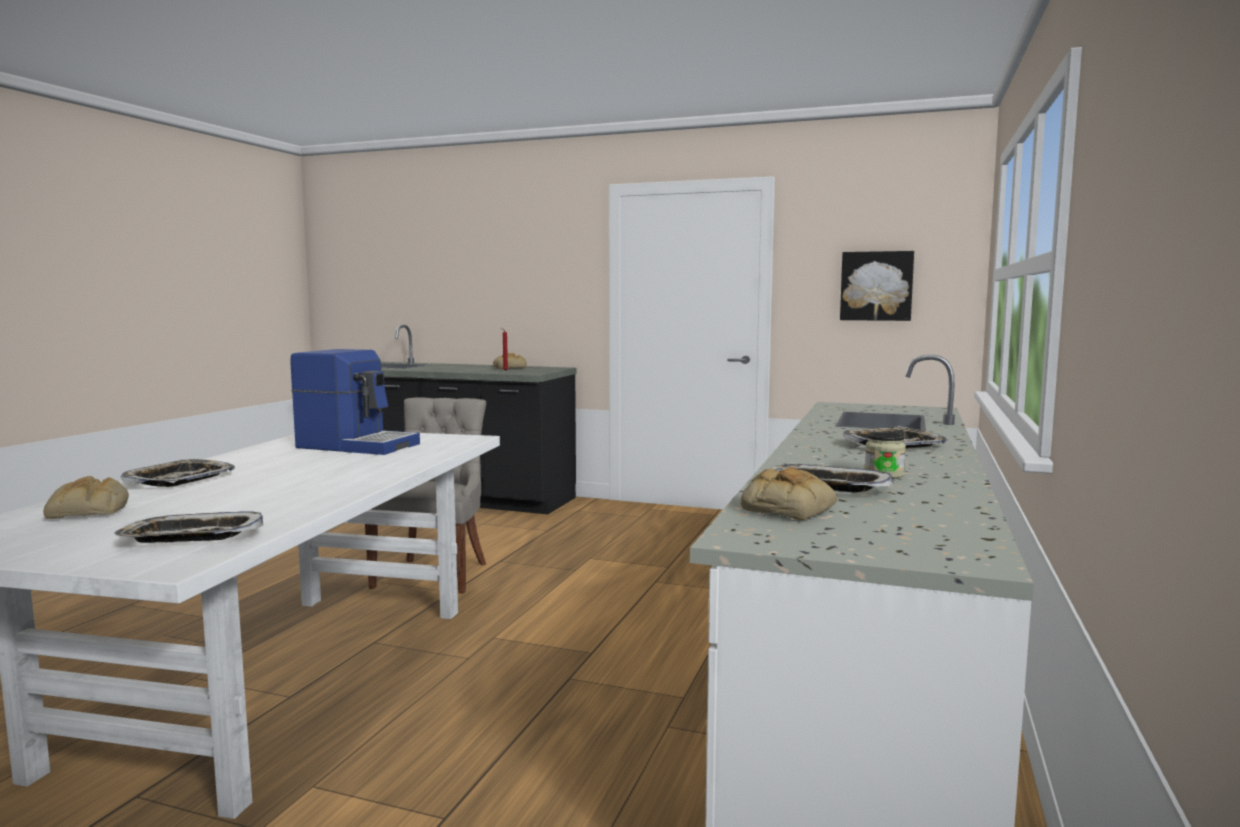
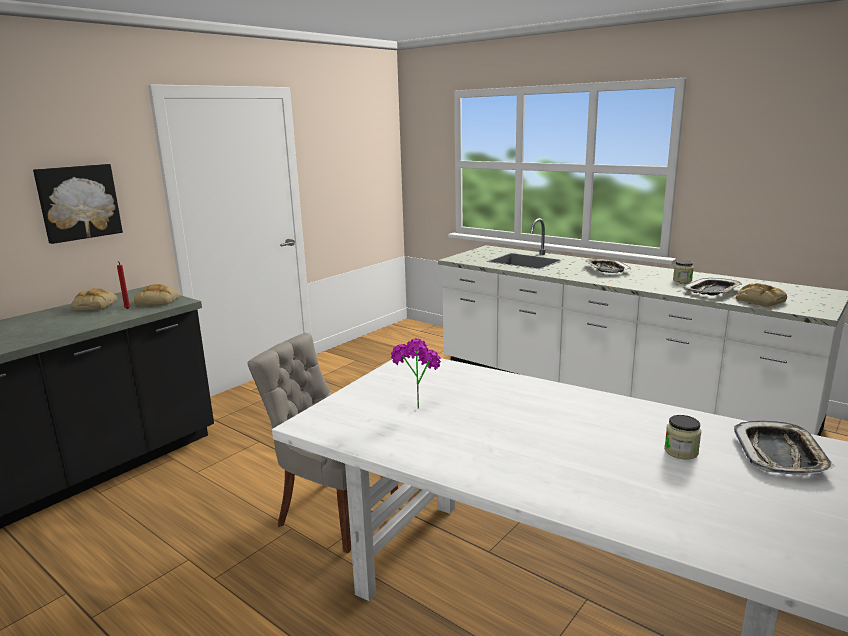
camera: 70 degrees left, 10 degrees up
bread [43,476,129,519] -> bread moved to [134,284,179,305]
tray [120,459,235,487] -> none
coffee machine [290,349,420,455] -> potted plant [391,338,441,409]
picture [840,251,914,321] -> picture moved to [33,164,123,244]
none -> jar [664,415,701,460]

